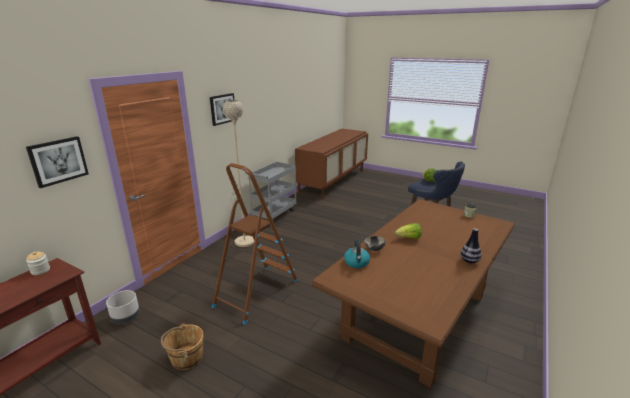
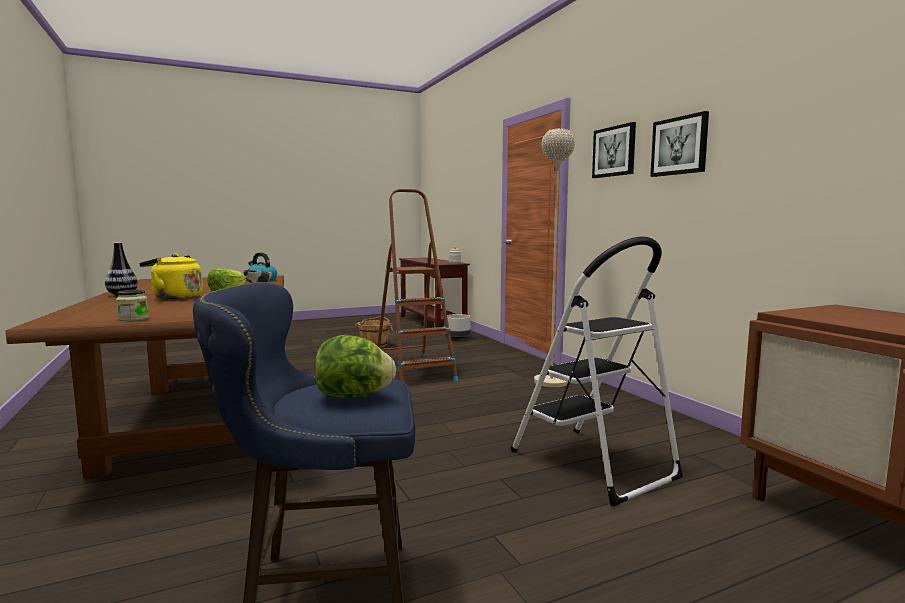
camera: 125 degrees right, 15 degrees down
picture [26,136,89,188] -> picture moved to [650,111,709,177]
grey cart [245,162,296,219] -> none
none -> yellow kettle [139,253,203,300]
none -> step ladder [511,236,683,507]

